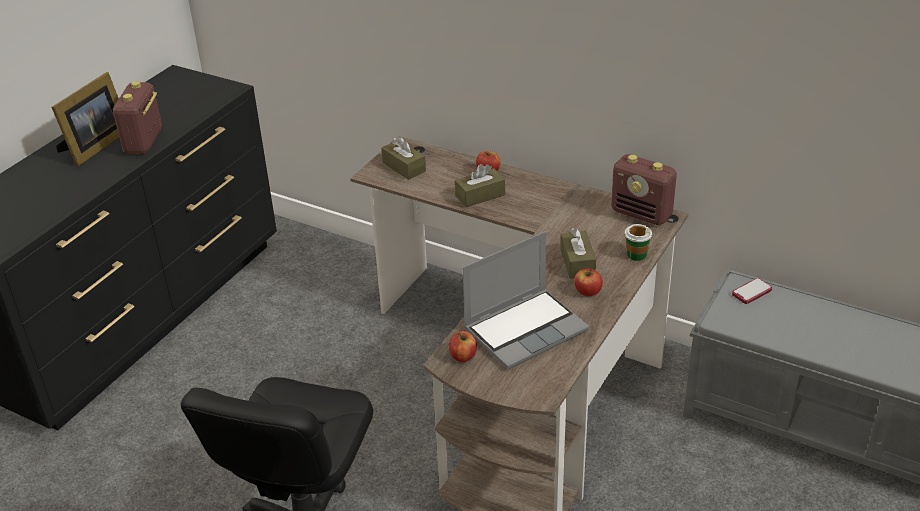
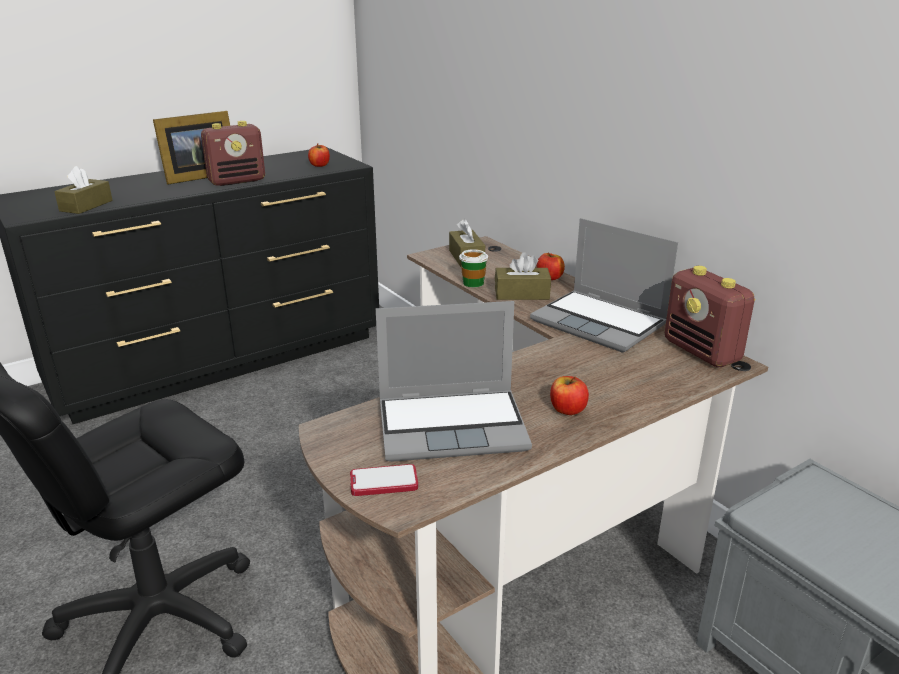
camera: 25 degrees right, 10 degrees down
radio [113,81,162,154] -> radio turned 150 degrees counterclockwise [201,121,265,186]
apple [449,331,477,362] -> apple moved to [308,143,330,167]
brown tissue box [560,228,596,279] -> brown tissue box moved to [54,166,113,214]
cup [624,224,652,261] -> cup moved to [459,249,488,287]
phone [732,278,772,304] -> phone moved to [350,464,418,496]
none -> laptop [530,218,678,353]

